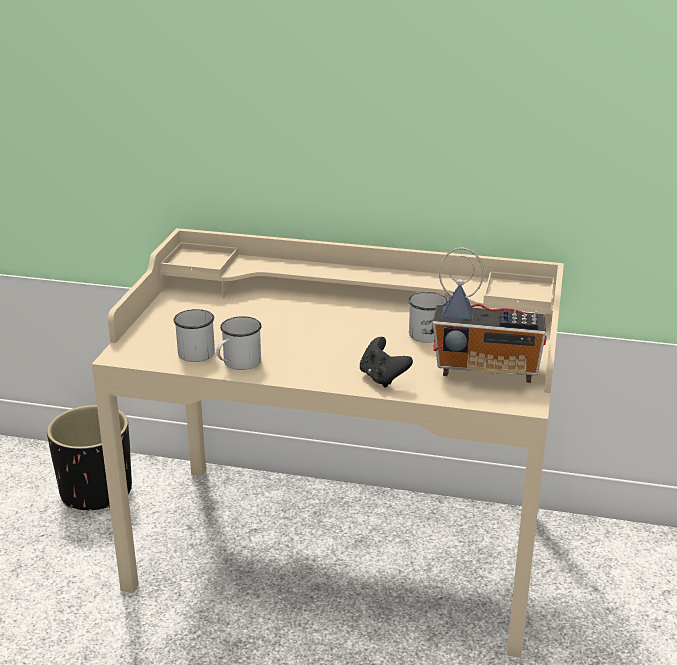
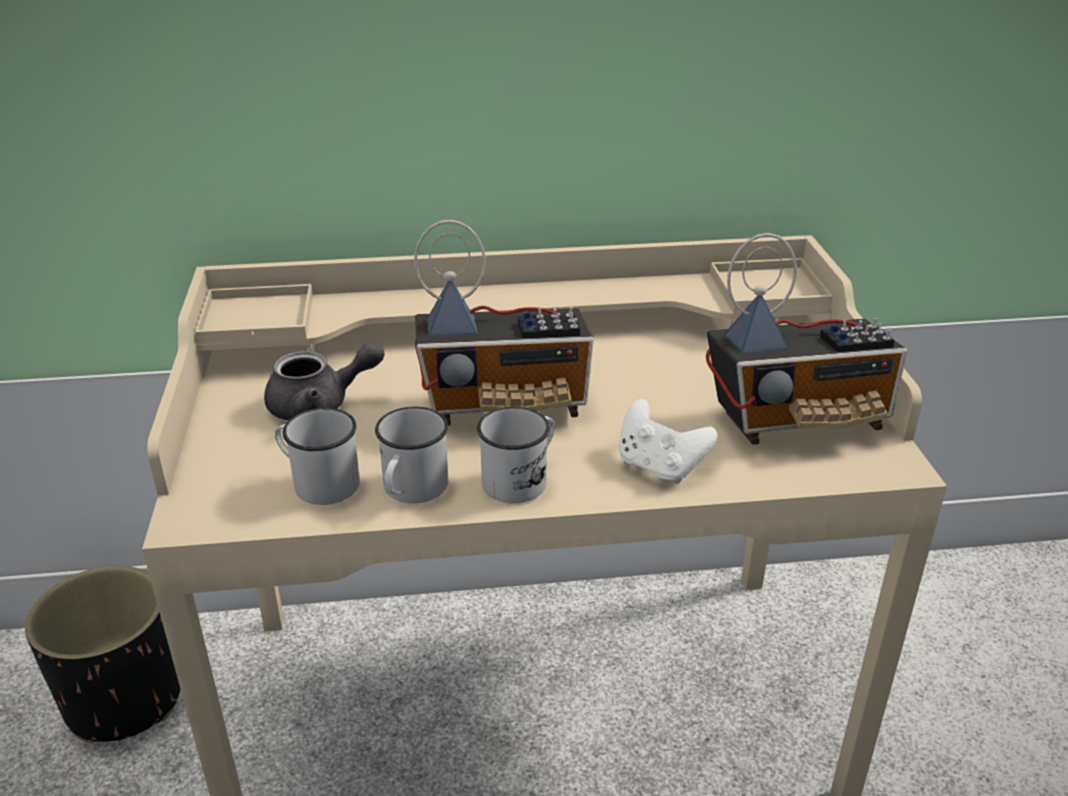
camera: 20 degrees left, 5 degrees up
black game controller [360,337,413,388] -> white game controller [619,399,718,484]
white mug [408,292,448,343] -> white mug moved to [477,407,555,503]
none -> grey teapot [264,341,385,420]
none -> radio [414,220,594,426]

